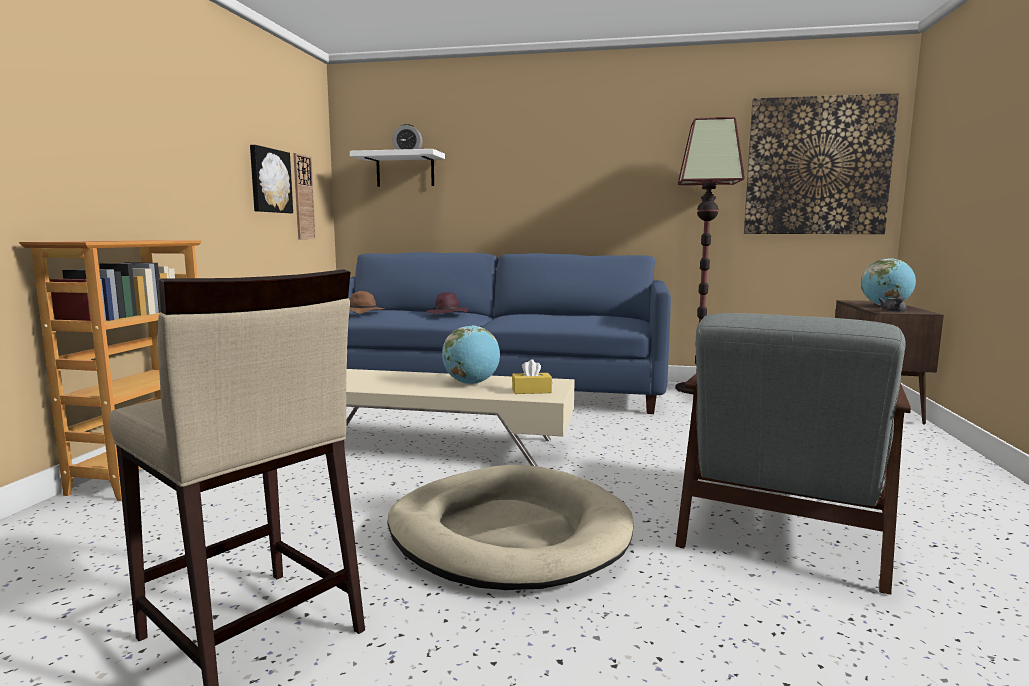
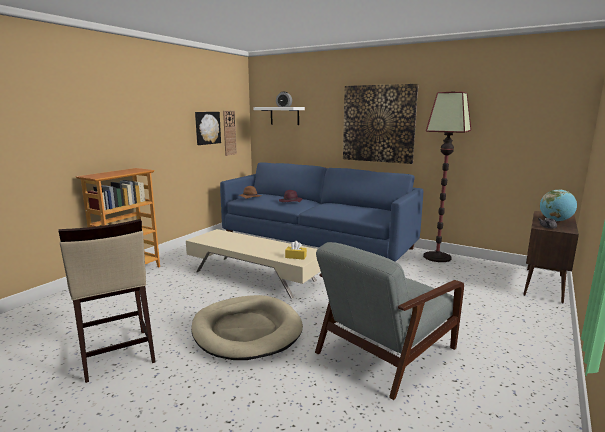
camera: 20 degrees right, 5 degrees up
globe [442,325,500,384] -> none
picture [744,93,899,234] -> picture moved to [343,84,419,164]

